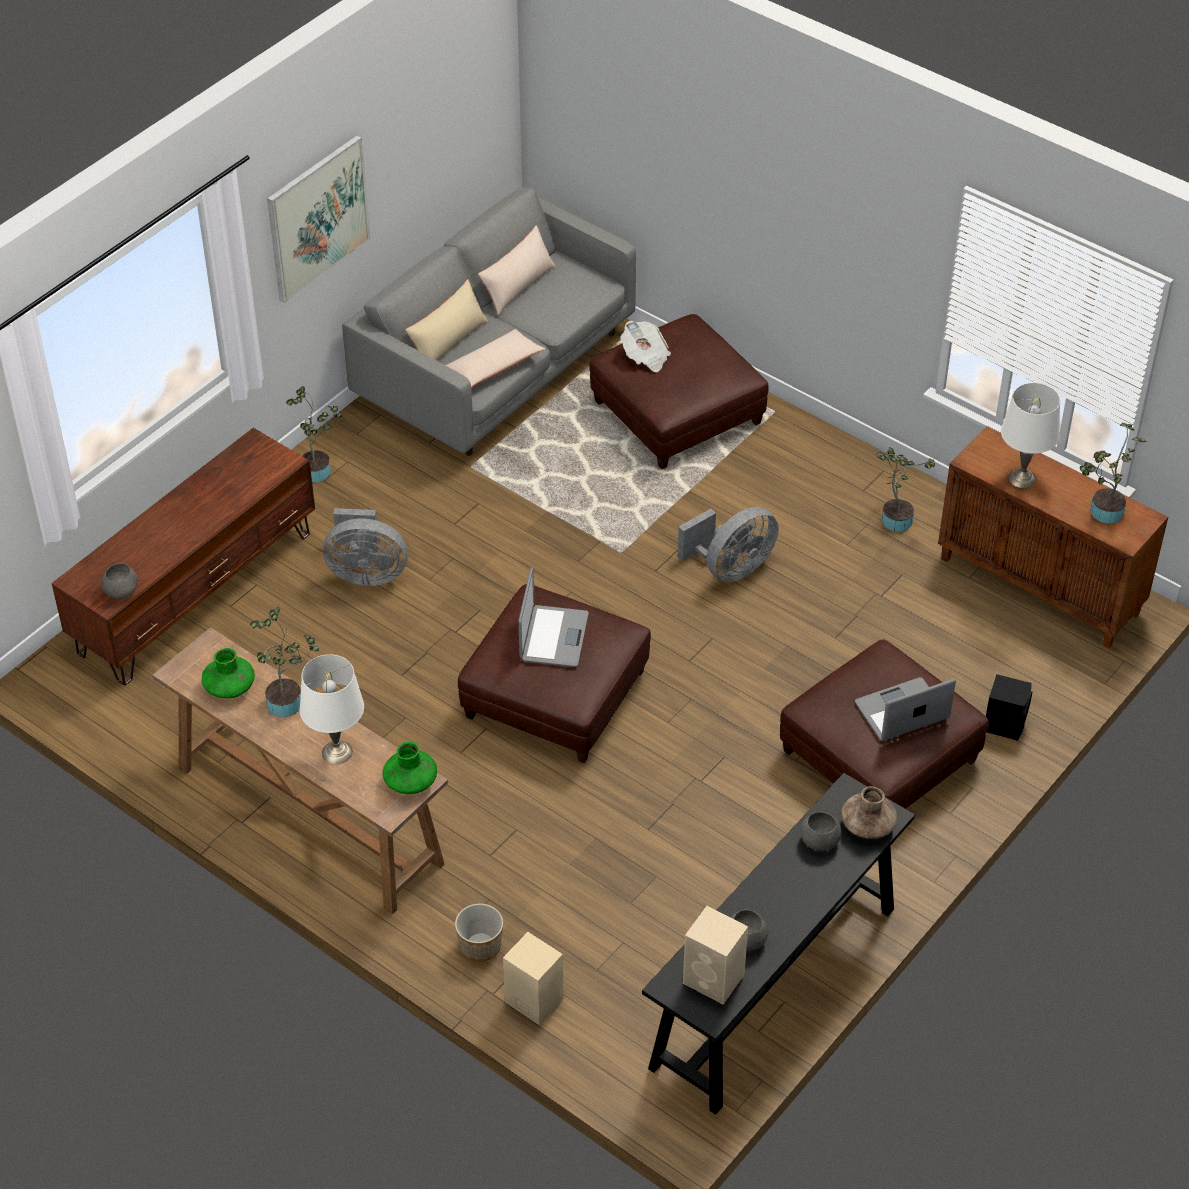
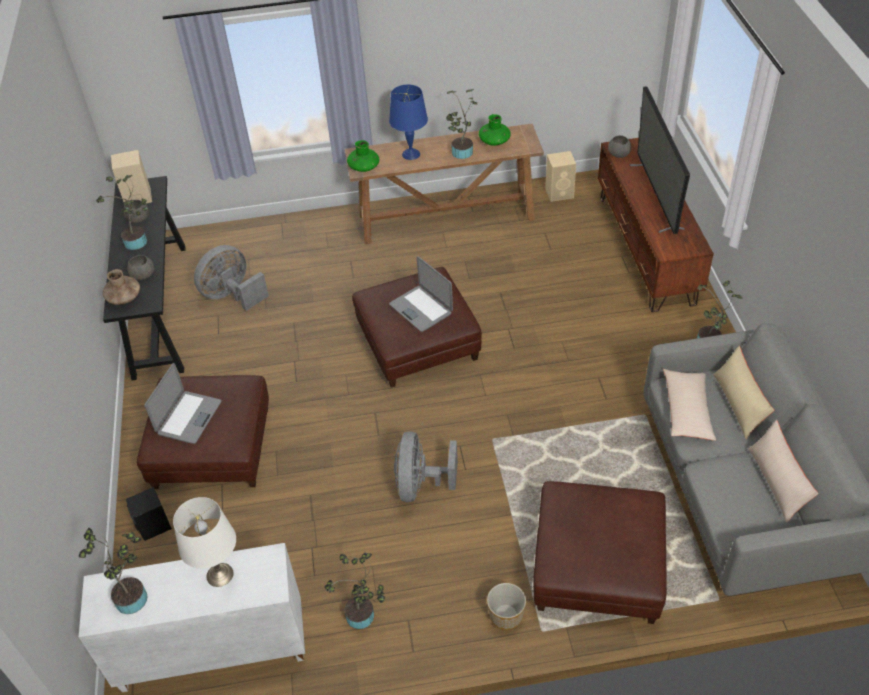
camera: 135 degrees right, 0 degrees up
picture [267,135,370,303] -> none
white table lamp [300,654,364,764] -> blue table lamp [389,84,428,160]
grey fan [323,508,408,586] -> grey fan moved to [194,245,269,311]
planter [455,904,503,962] -> planter moved to [487,583,526,630]
beige speaker [503,932,564,1025] -> beige speaker moved to [545,151,576,202]
newspaper [620,321,671,372] -> none
brown cabinet [938,426,1168,648] -> white cabinet [79,543,305,692]
none -> potted plant [96,175,149,250]
none -> television [630,86,690,234]

